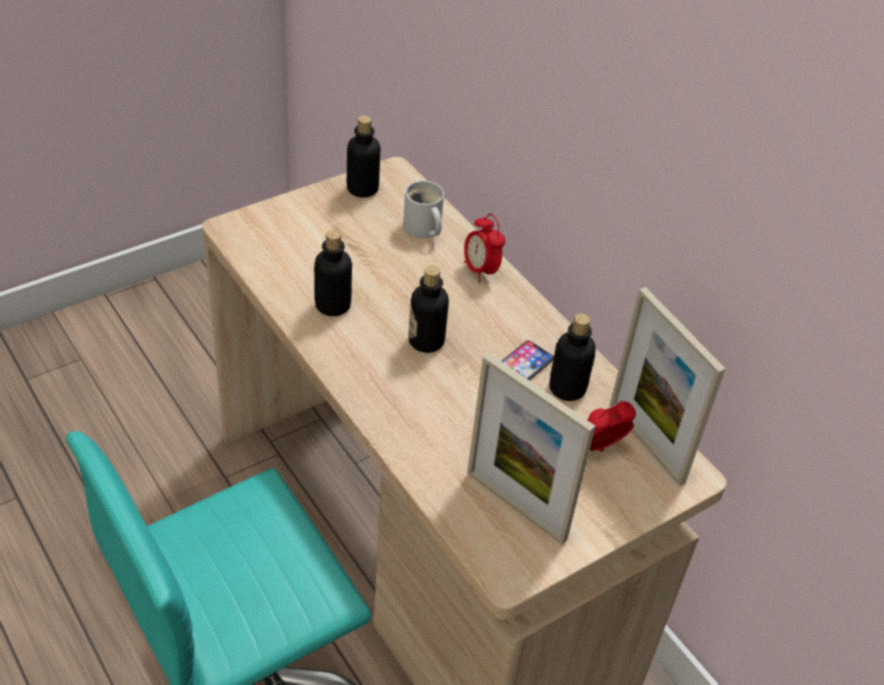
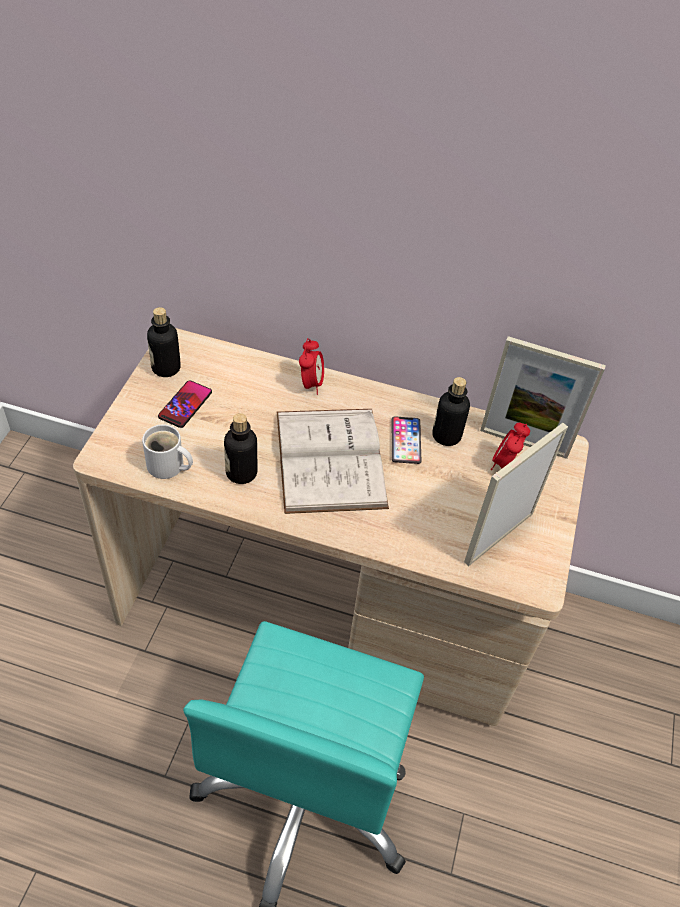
camera: 40 degrees left, 5 degrees up
white mug [403,181,444,238] -> white mug moved to [142,424,193,479]
bottle [408,266,449,353] -> white book [277,409,389,514]
alarm clock [464,214,505,283] -> alarm clock turned 105 degrees counterclockwise [299,338,324,395]
picture frame [467,353,595,545] -> picture frame turned 135 degrees clockwise [464,423,568,566]
none -> phone [158,380,212,428]

